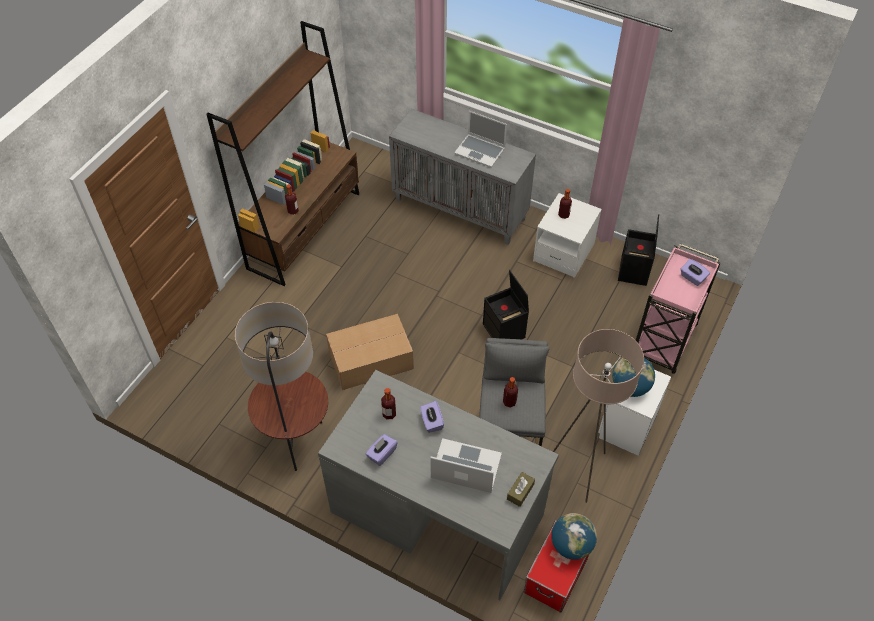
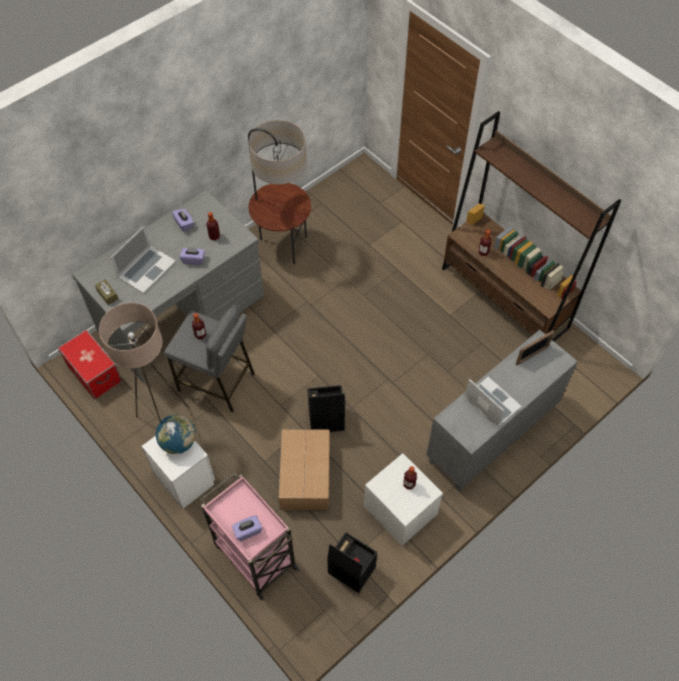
camera: 110 degrees right, 5 degrees up
cardboard box [326,314,414,390] -> cardboard box moved to [279,429,330,510]
laptop [454,111,507,168] -> laptop turned 90 degrees clockwise [465,377,522,427]
globe [551,513,597,560] -> none
none -> picture frame [516,330,554,365]

